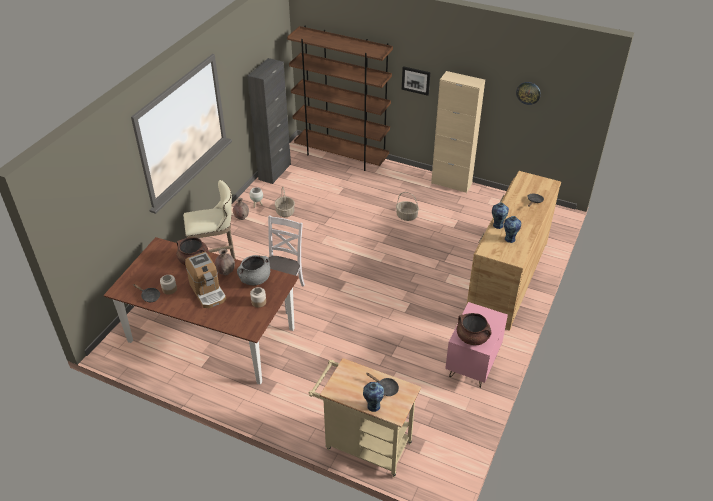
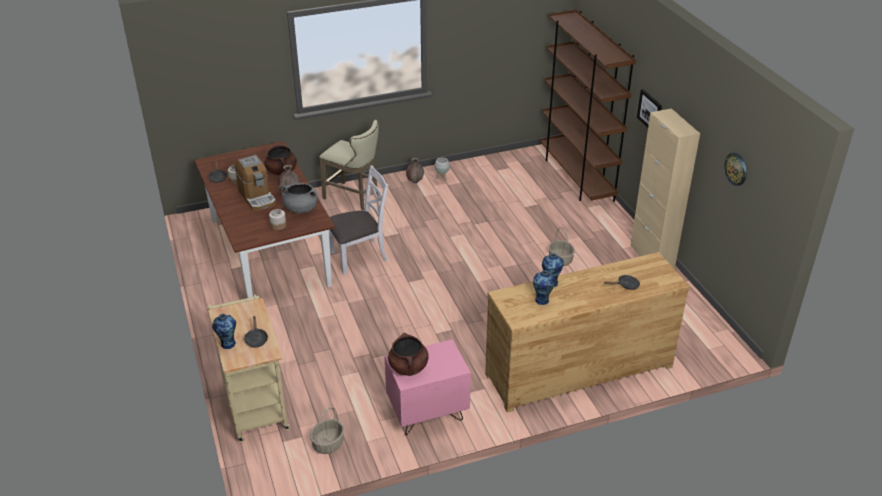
camera: 45 degrees right, 5 degrees down
coffee machine [185,252,226,308] -> coffee machine turned 45 degrees counterclockwise [235,155,276,211]
black cabinet [247,58,291,184] -> none
basket [275,187,295,217] -> basket moved to [310,408,344,454]

